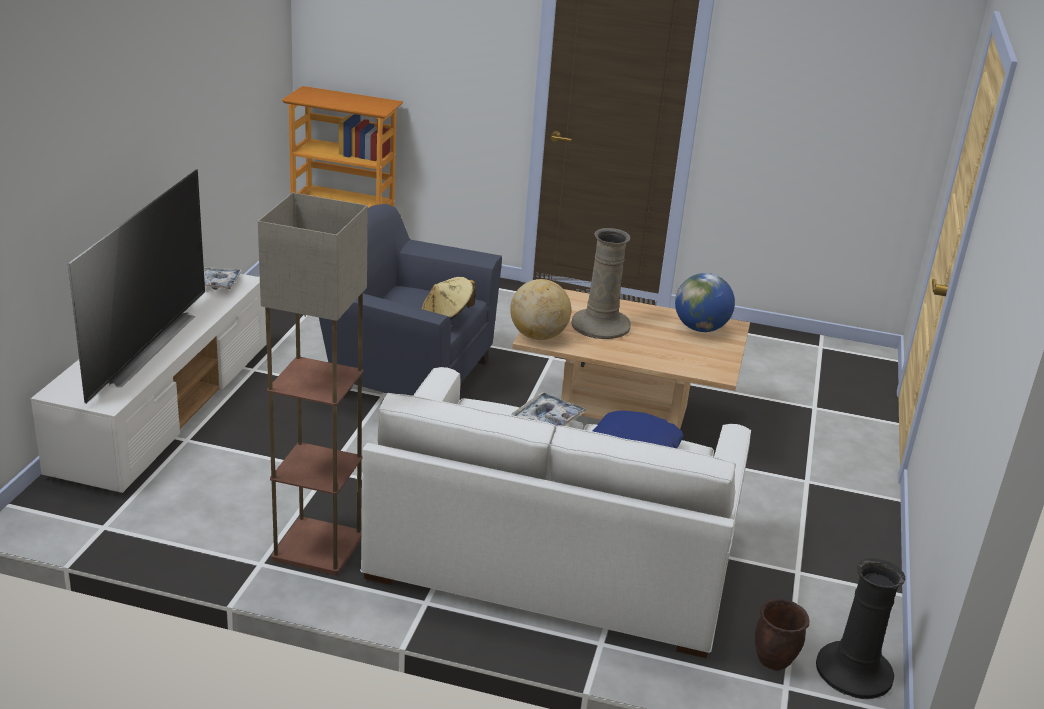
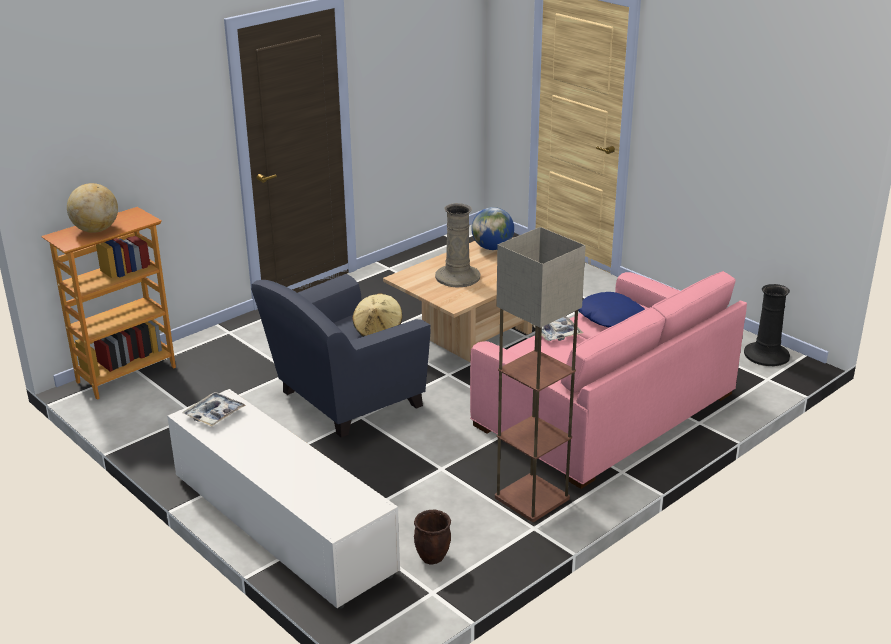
camera: 55 degrees left, 0 degrees up
television [68,169,205,404] -> none
white sofa [360,367,751,658] -> pink sofa [470,271,747,489]
globe [510,279,571,340] -> globe moved to [67,183,118,233]
brown planter [755,599,810,671] -> brown planter moved to [414,510,451,565]

